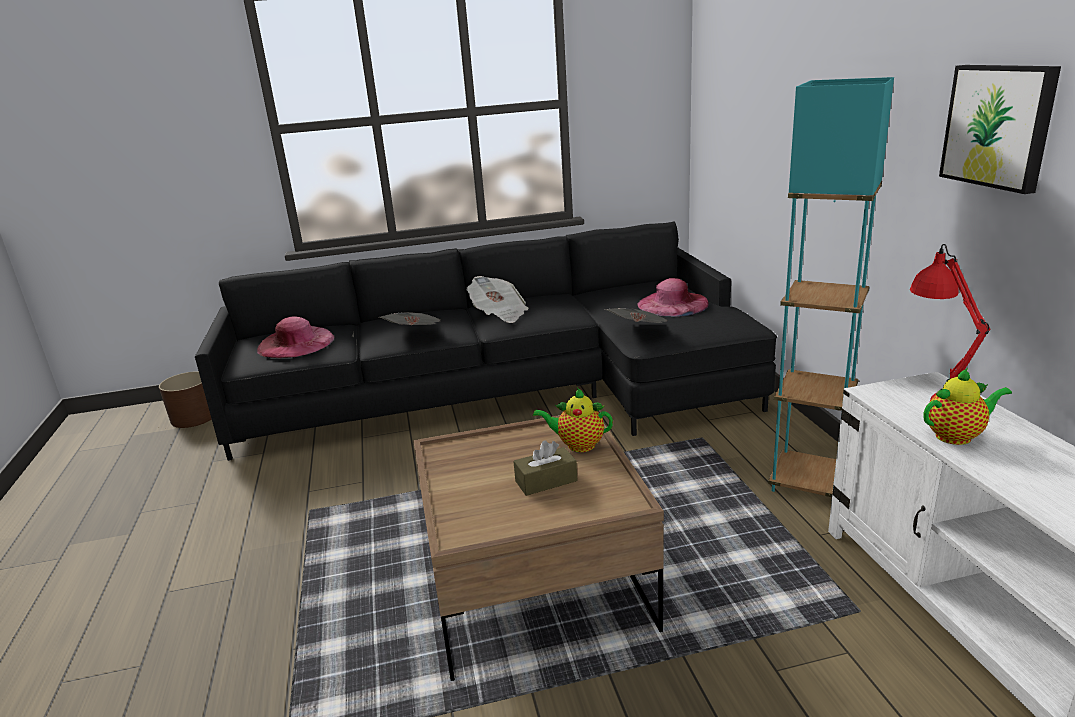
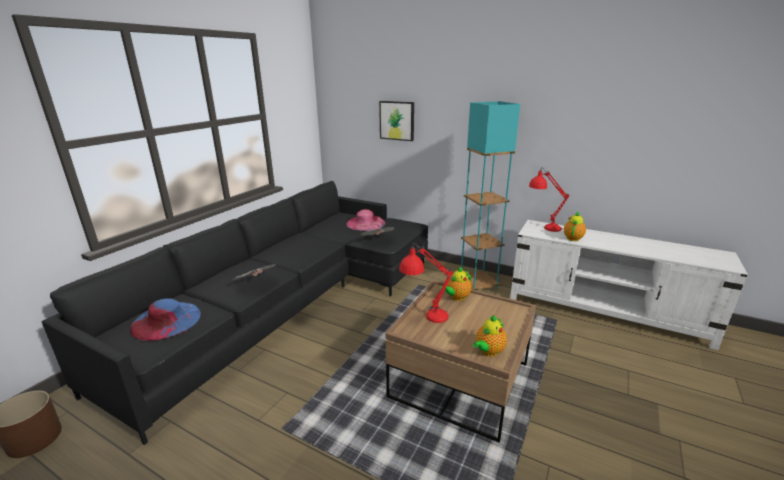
camera: 50 degrees left, 0 degrees up
pink hat [257,317,335,358] -> blue hat [130,298,201,341]
newspaper [467,276,529,323] -> none
brown tissue box [513,440,577,496] -> none
picture [939,65,1061,194] -> picture moved to [379,101,414,141]
none -> red table lamp [399,243,453,323]
none -> teapot [473,315,507,357]

